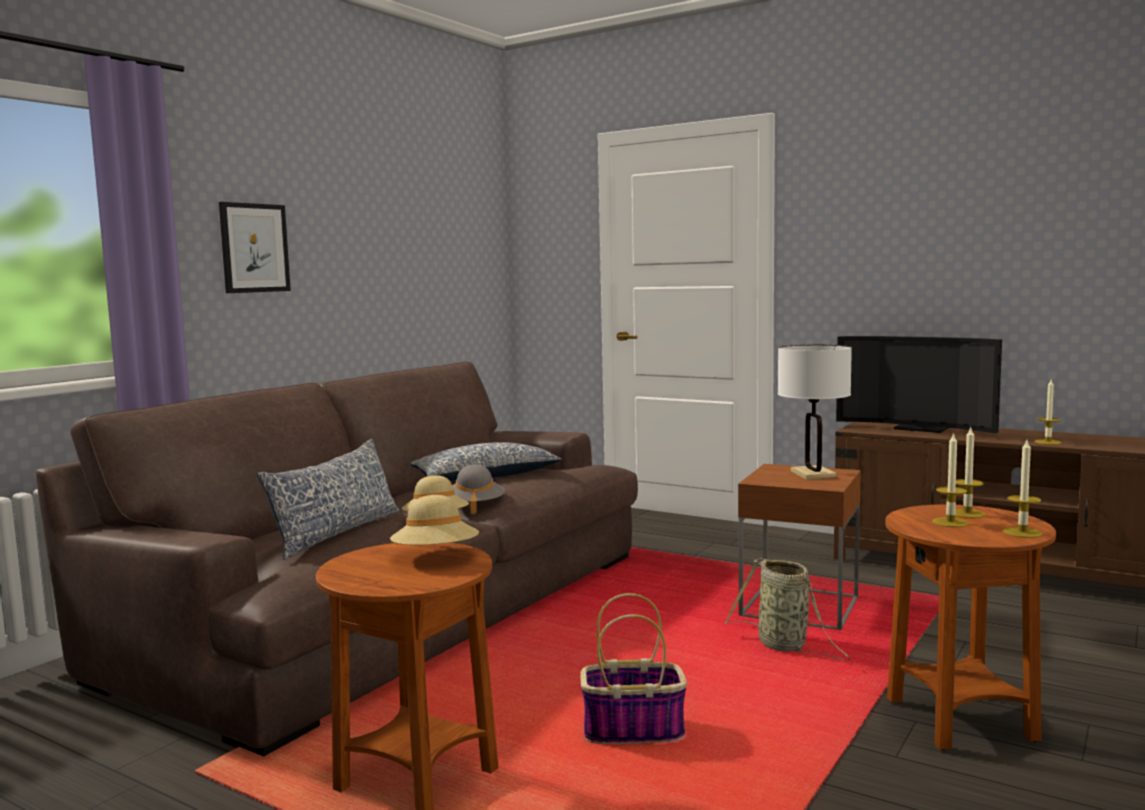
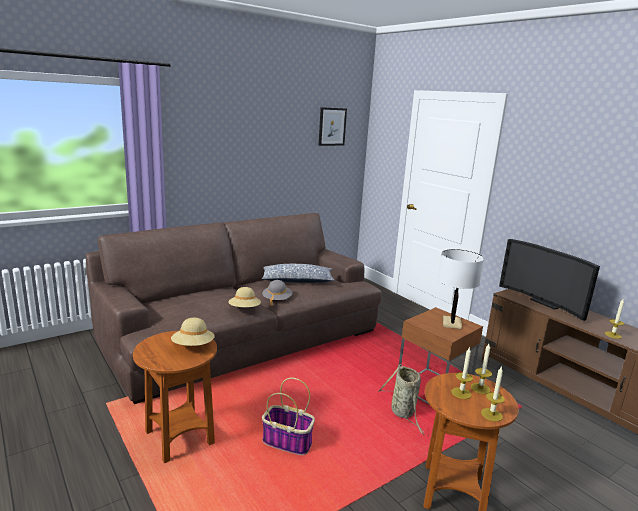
camera: 20 degrees right, 10 degrees up
picture [219,202,291,293] -> picture moved to [319,107,347,146]
pillow [257,439,400,560] -> none

